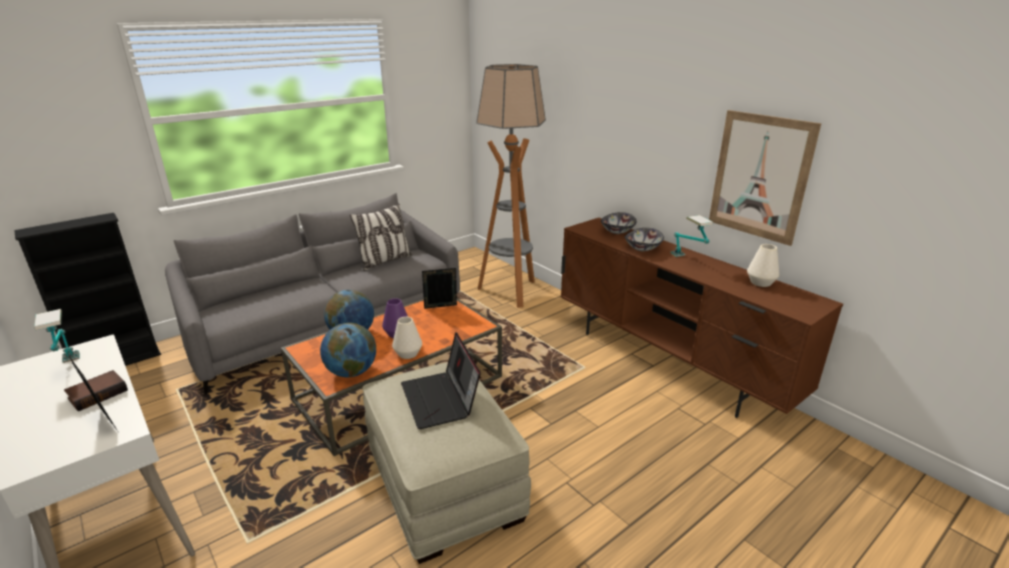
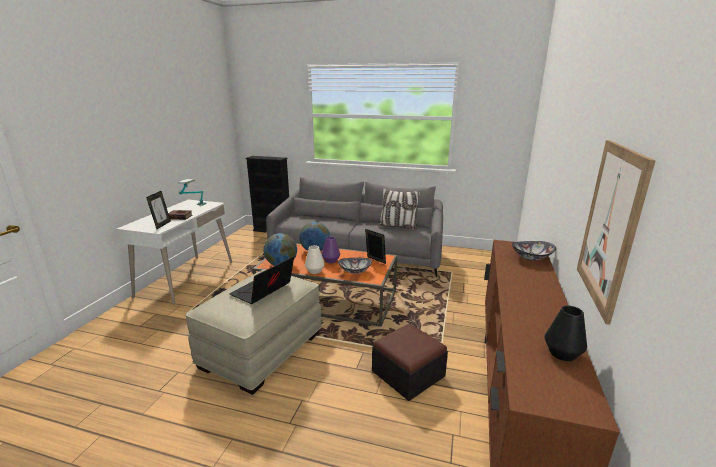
camera: 55 degrees right, 5 degrees down
floor lamp [476,64,546,308] -> none
bowl [625,228,664,252] -> bowl moved to [338,258,372,274]
table lamp [670,215,713,257] -> none
white vase [747,244,779,287] -> black vase [544,306,587,361]
none -> ottoman [372,324,448,401]

